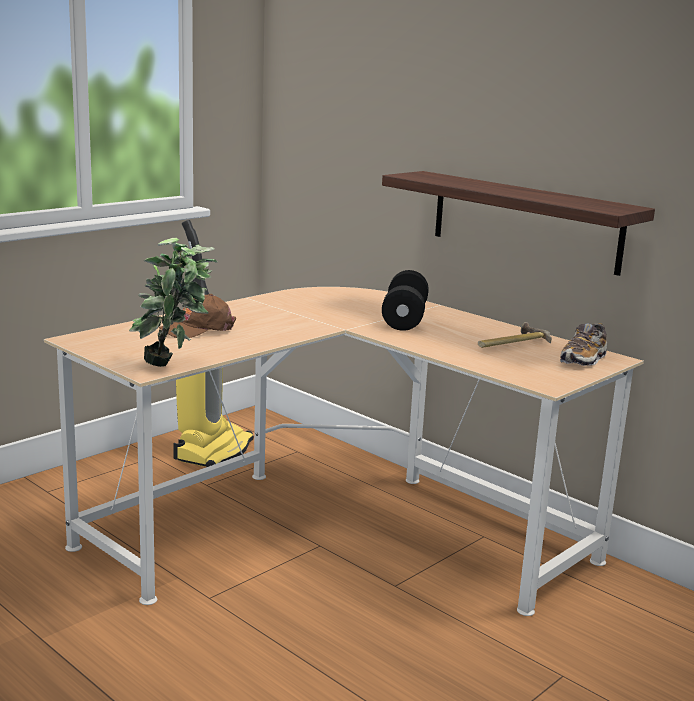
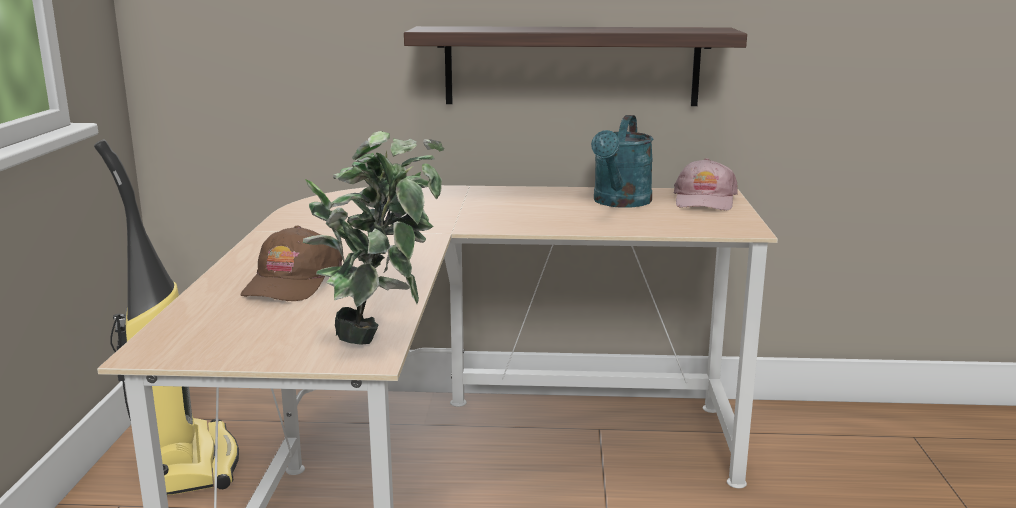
camera: 40 degrees left, 0 degrees up
black dumbbell [382,270,429,331] -> none
hammer [478,322,551,348] -> turquoise watering can [591,115,653,208]
shoe [560,323,607,366] -> pink cap [674,158,738,210]

